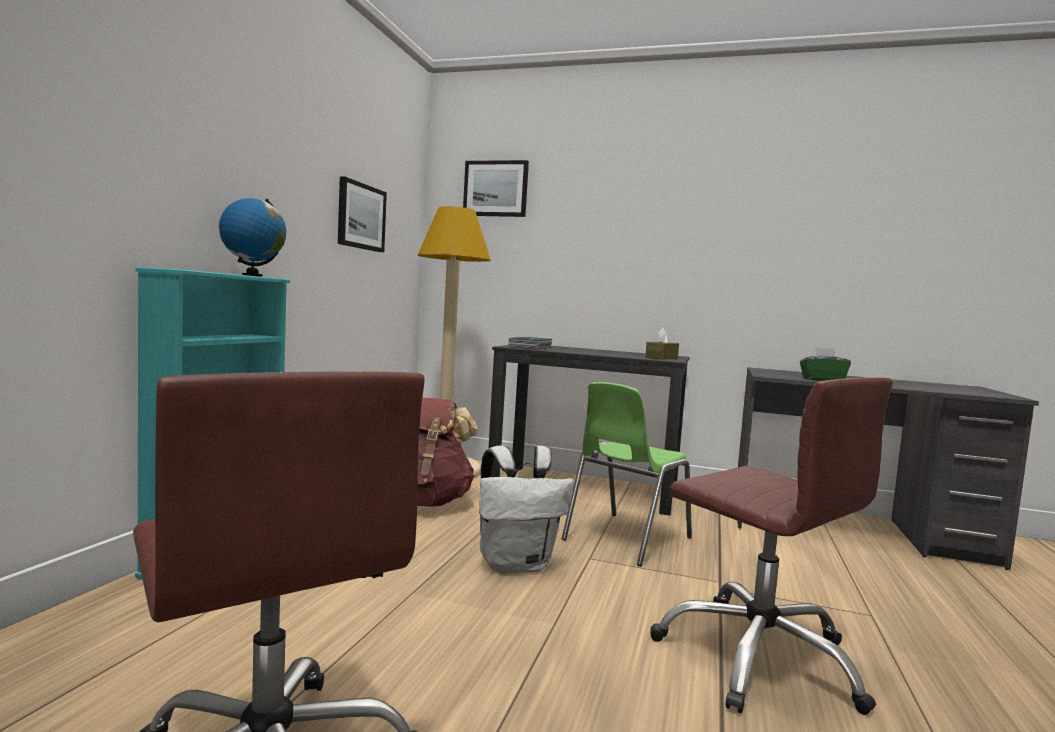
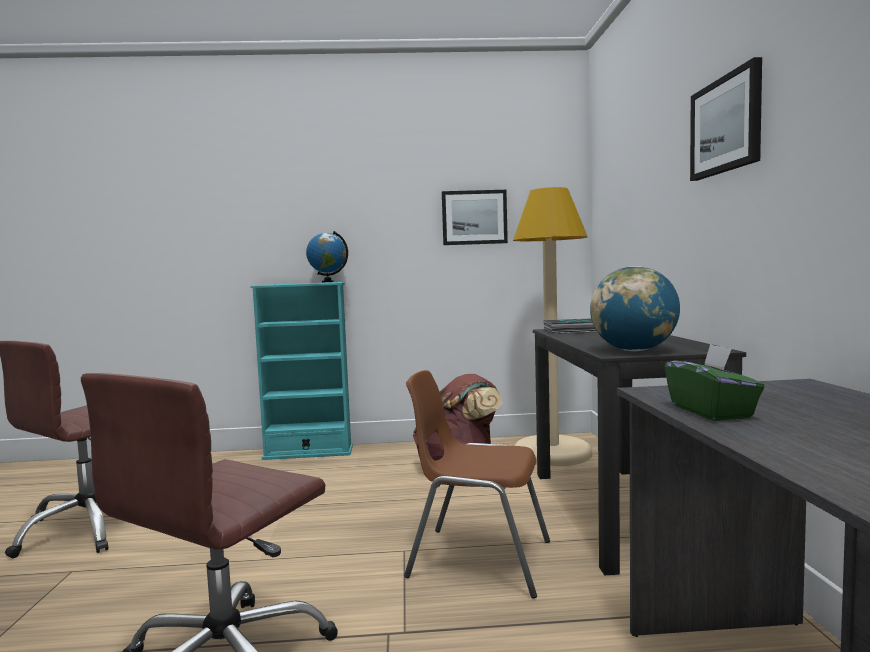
camera: 70 degrees right, 0 degrees up
picture [463,160,529,217] -> picture moved to [690,57,762,181]
white backpack [479,445,574,574] -> none
green chair [562,382,692,566] -> brown chair [404,370,550,599]
brown tissue box [645,327,679,360] -> globe [590,266,680,351]

